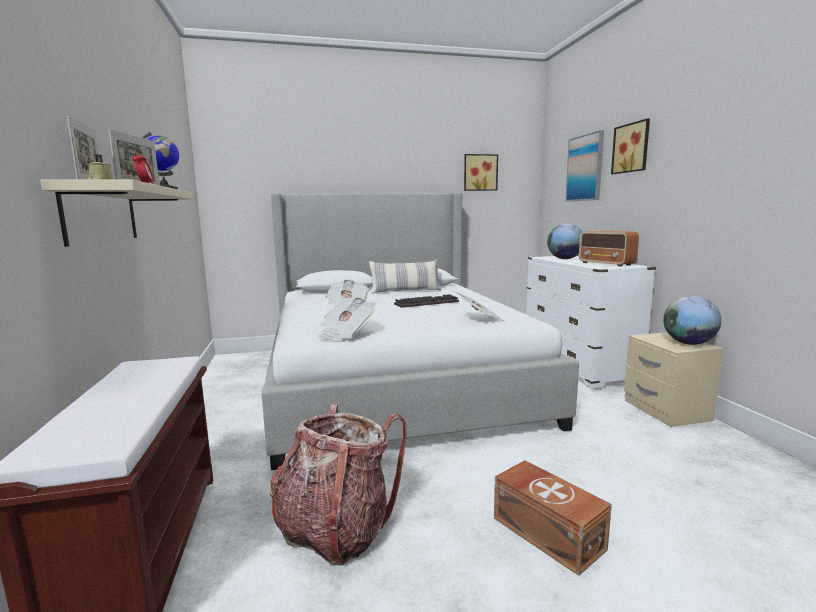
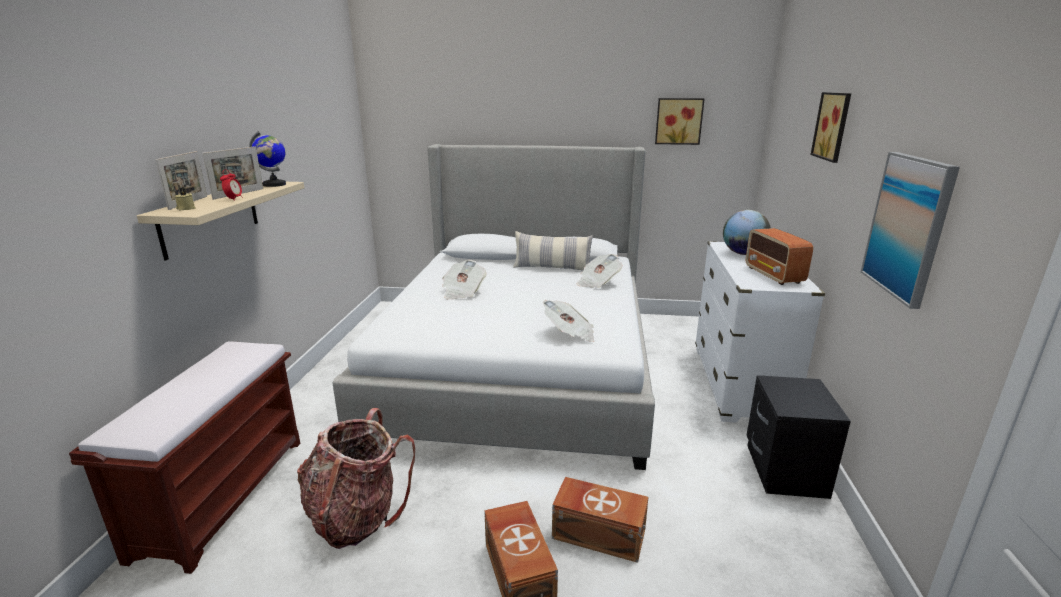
camera: 20 degrees right, 10 degrees up
newspaper [318,297,374,340] -> newspaper moved to [577,254,623,288]
keyboard [394,294,459,308] -> none
picture [565,130,604,202] -> picture moved to [861,152,960,309]
beige nightstand [624,332,723,427] -> black nightstand [747,375,851,499]
globe [663,296,721,345] -> none
none -> brown storage box [552,477,648,563]

